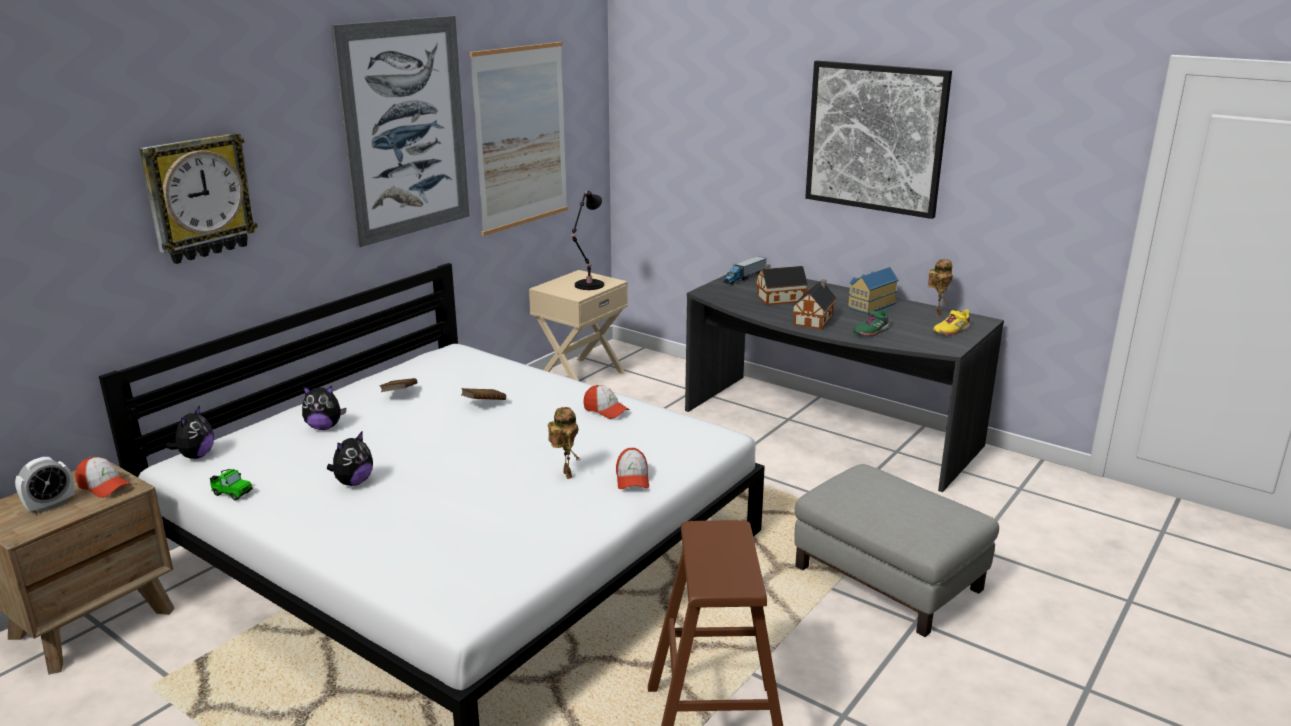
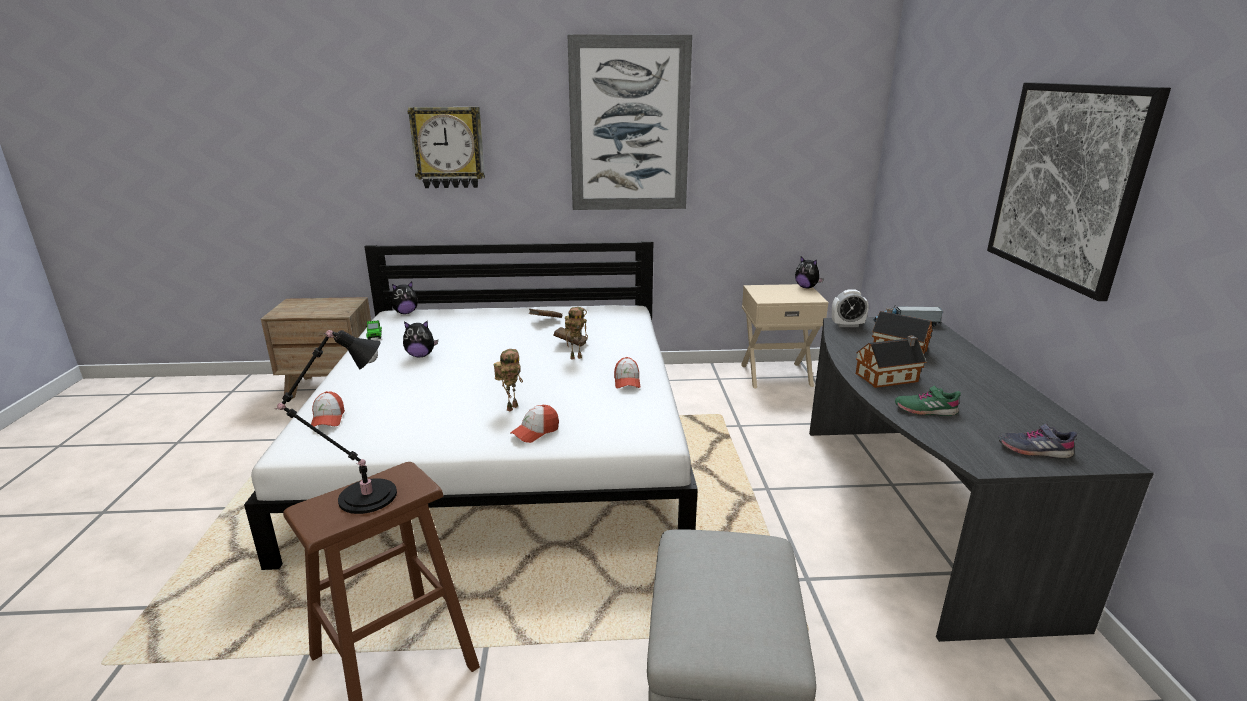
camera: 50 degrees right, 0 degrees up
alarm clock [15,457,75,513] -> alarm clock moved to [832,289,869,327]
cap [75,457,131,498] -> cap moved to [311,391,345,427]
plush toy [302,386,346,430] -> plush toy moved to [795,257,823,288]
picture [469,42,568,236] -> none
black table lamp [571,191,604,290] -> black table lamp moved to [275,330,397,514]
toy house [848,267,898,314] -> none
toy robot [928,259,953,317] -> toy robot moved to [565,307,588,360]
yellow shoe [933,309,970,336] -> grey shoe [998,423,1077,459]

